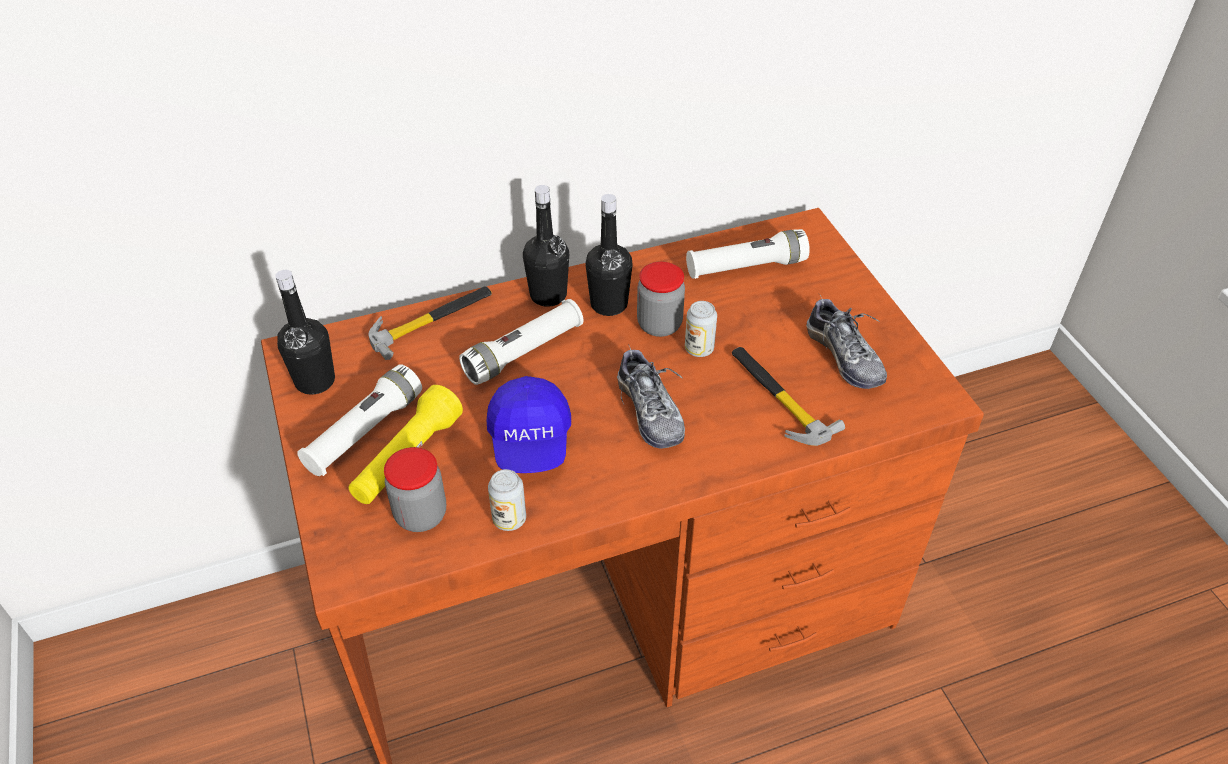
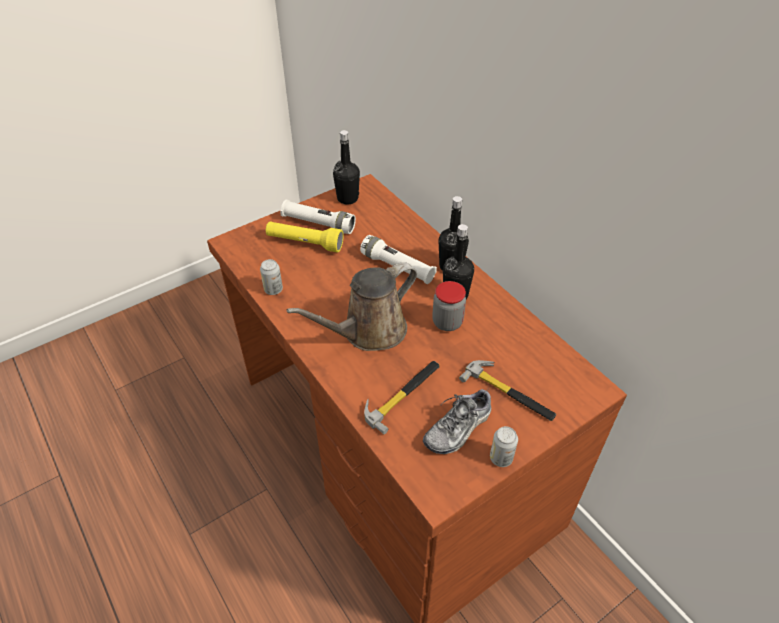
camera: 75 degrees right, 0 degrees up
hammer [368,286,492,360] -> hammer moved to [459,360,556,421]
jar [384,447,446,532] -> none
blue cap [487,376,571,473] -> none
shoe [617,344,685,449] -> brown watering can [286,262,417,351]
can [685,301,717,357] -> can moved to [490,426,518,467]
white flashlight [686,229,810,279] -> none

